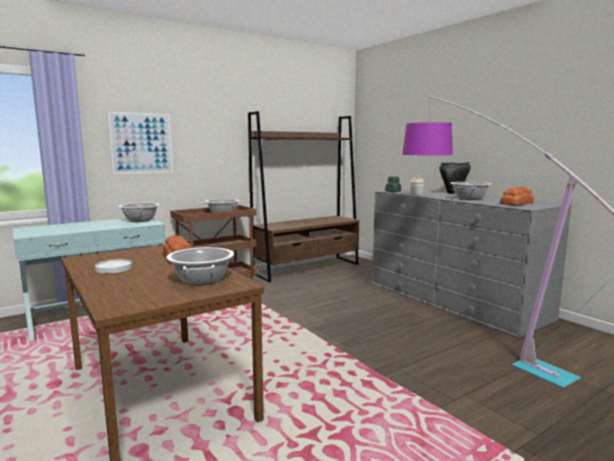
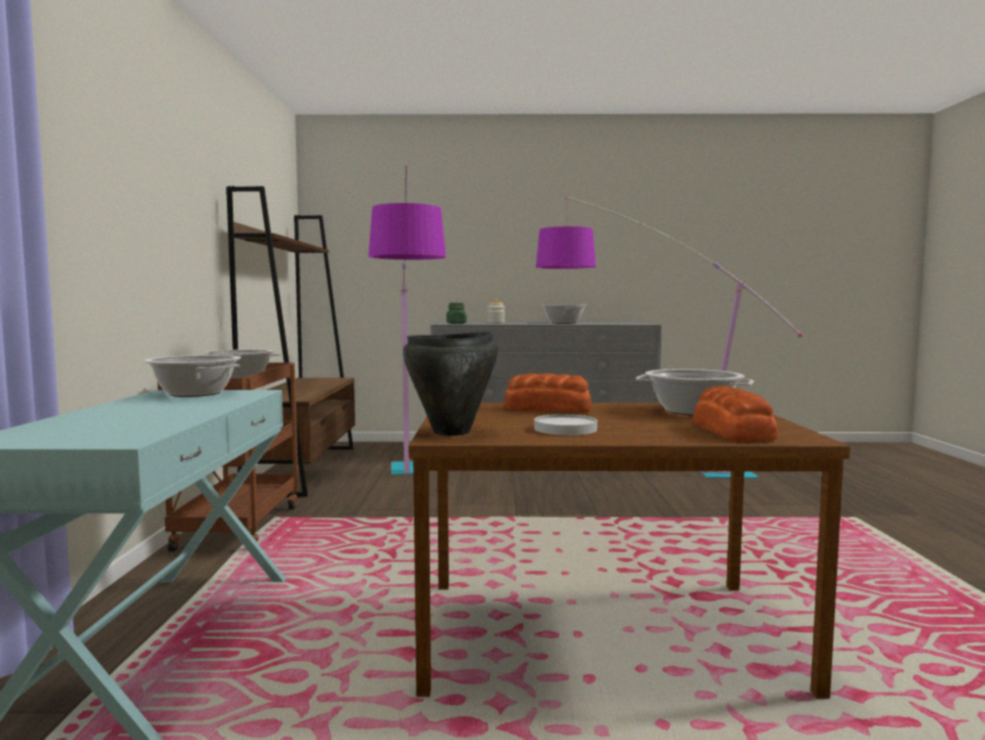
camera: 55 degrees left, 5 degrees down
picture [107,111,173,174] -> none
black cooking pot [439,162,471,194] -> black cooking pot moved to [403,331,498,436]
bread [500,187,534,205] -> bread moved to [692,386,779,441]
none -> floor lamp [368,165,446,475]

